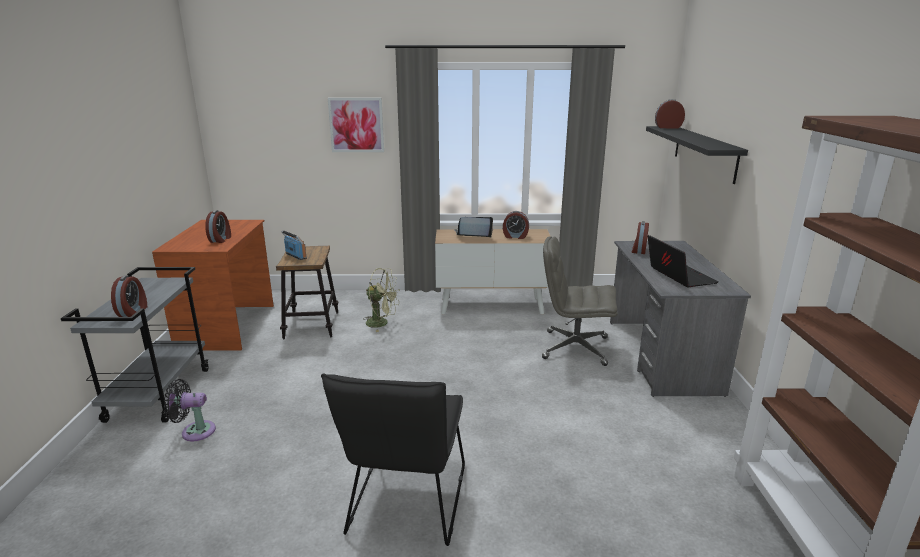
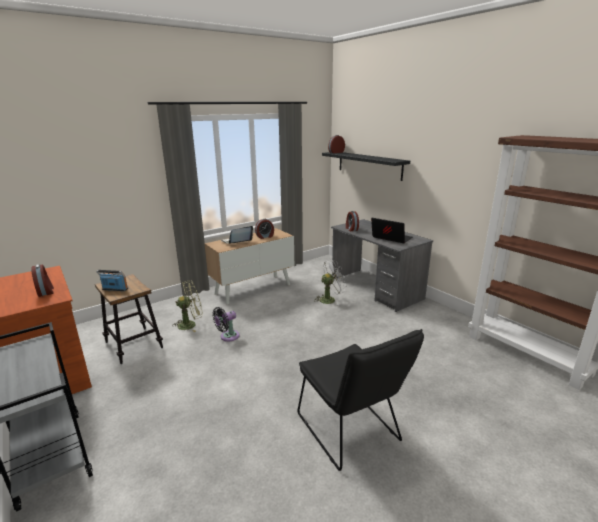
camera: 35 degrees left, 0 degrees up
alarm clock [111,275,147,317] -> none
black fan [164,379,216,441] -> black fan moved to [212,307,240,341]
picture [328,98,384,152] -> none
grey office chair [542,236,618,366] -> white fan [315,260,346,305]

